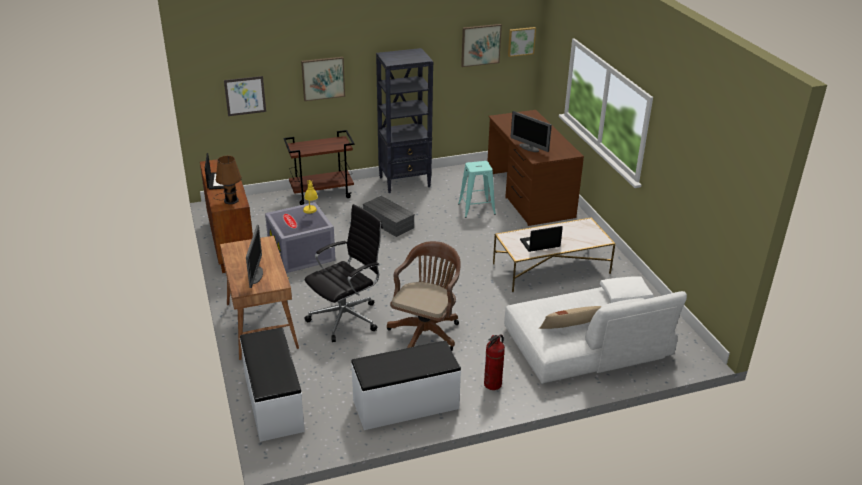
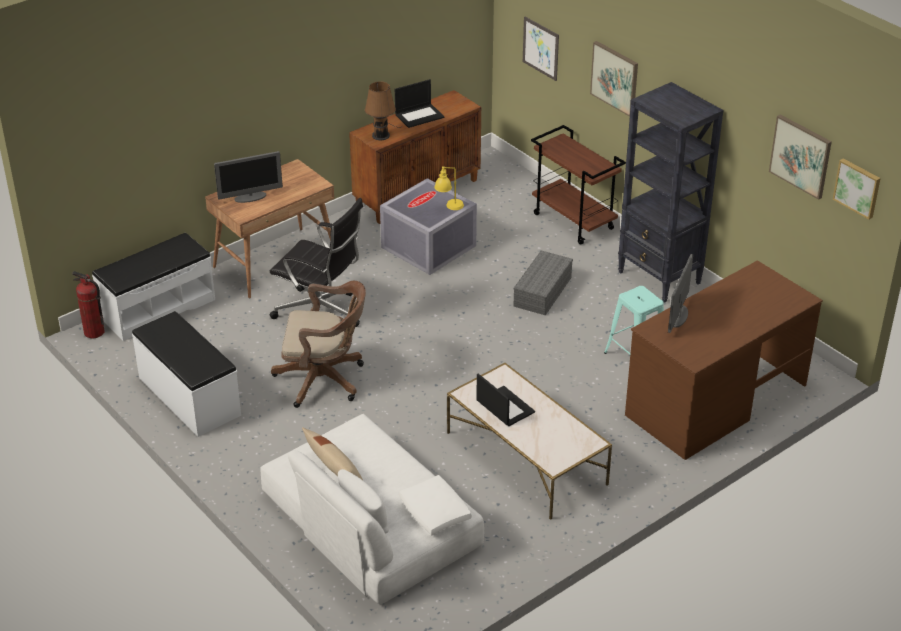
camera: 70 degrees right, 5 degrees up
fire extinguisher [484,335,505,390] -> fire extinguisher moved to [72,271,105,339]

